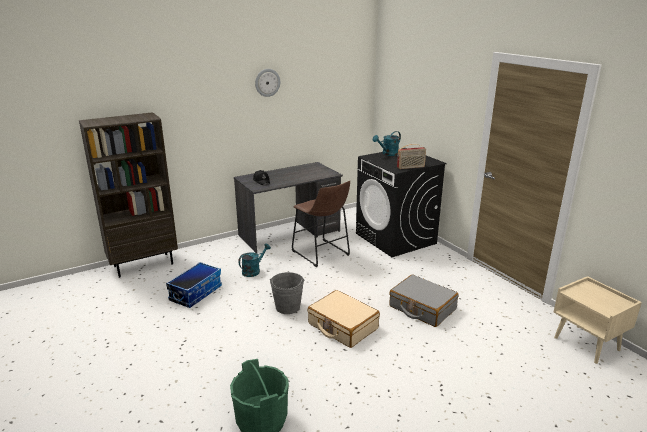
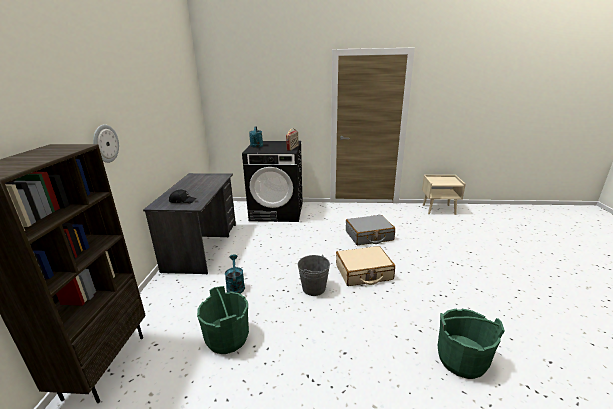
camera: 55 degrees left, 0 degrees up
storage box [166,262,222,308] -> green bucket [197,286,249,354]
wall clock [255,69,280,97] -> wall clock moved to [93,124,119,163]
brown stool [292,181,350,267] -> none

